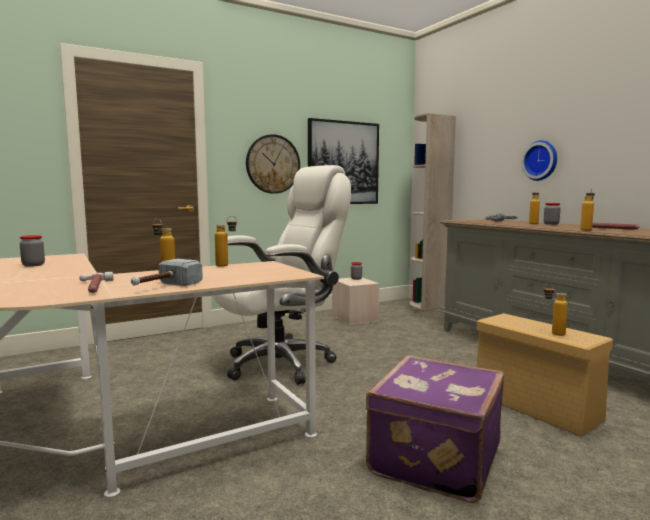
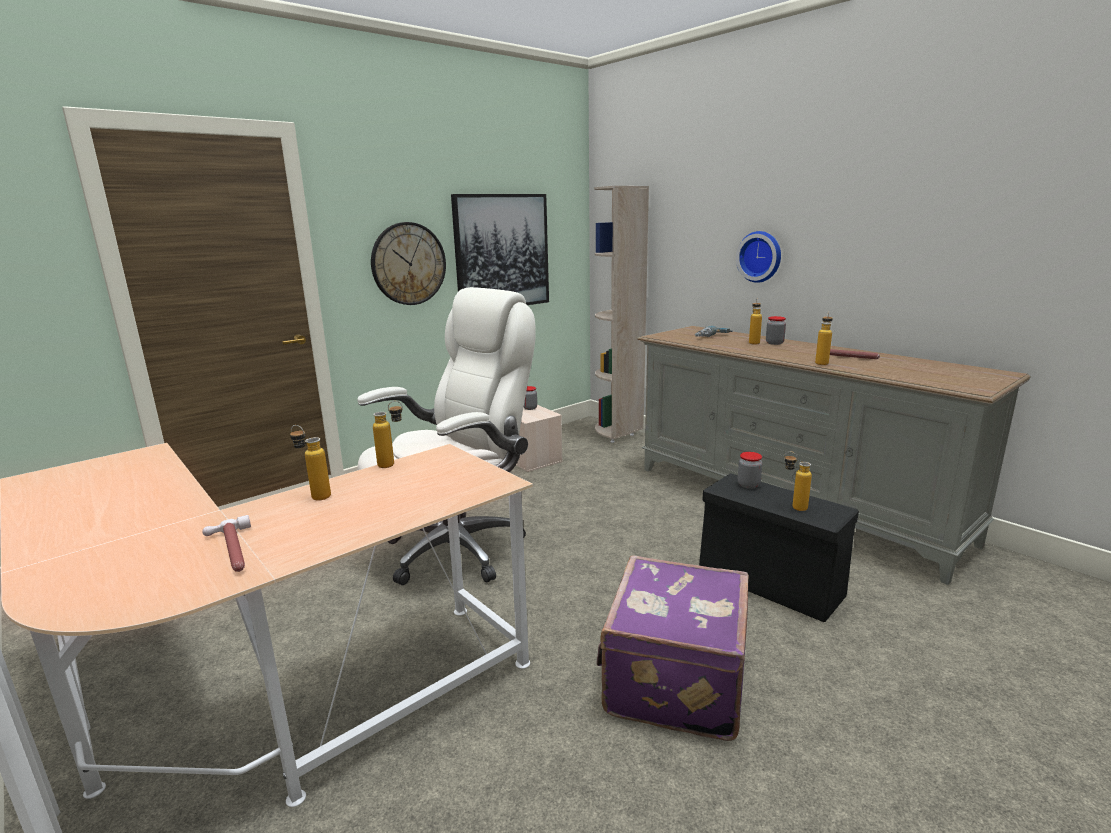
camera: 10 degrees left, 10 degrees up
jar [20,235,45,267] -> jar moved to [738,452,762,489]
hammer [131,259,203,286] -> none
beige storage box [476,313,613,436] -> black storage box [699,473,859,622]

